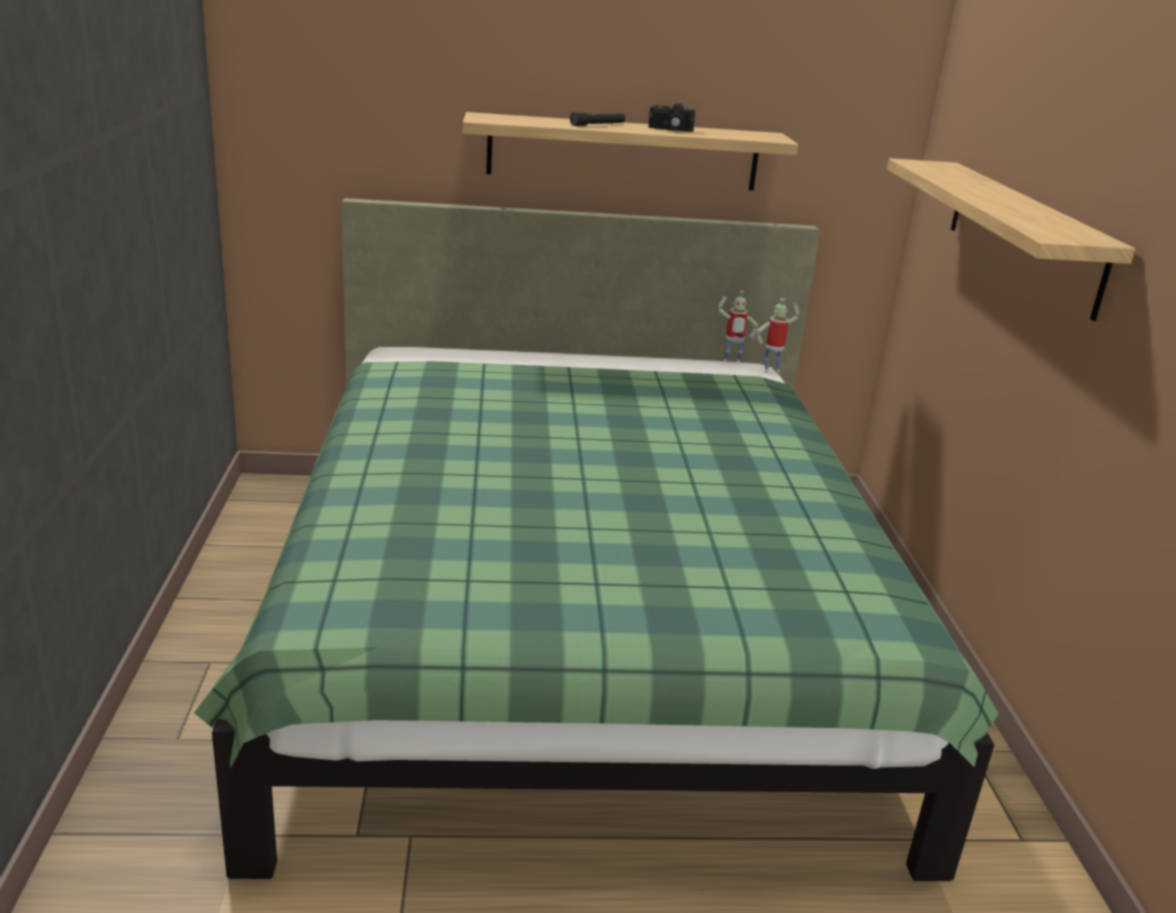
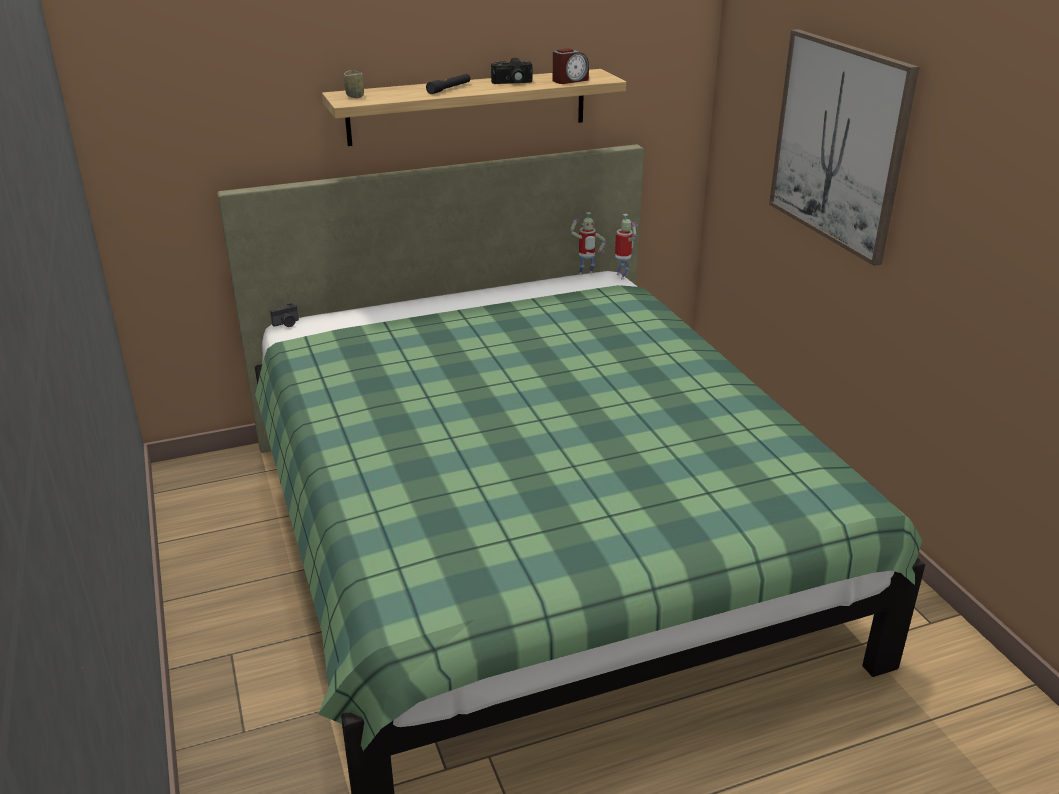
camera: 15 degrees left, 5 degrees up
toy robot [756,298,799,373] -> toy robot turned 105 degrees clockwise [615,214,638,280]
shelf [887,158,1135,321] -> picture [769,29,920,266]
none -> camera [270,303,299,327]
none -> cup [344,70,364,98]
none -> alarm clock [553,48,589,84]

